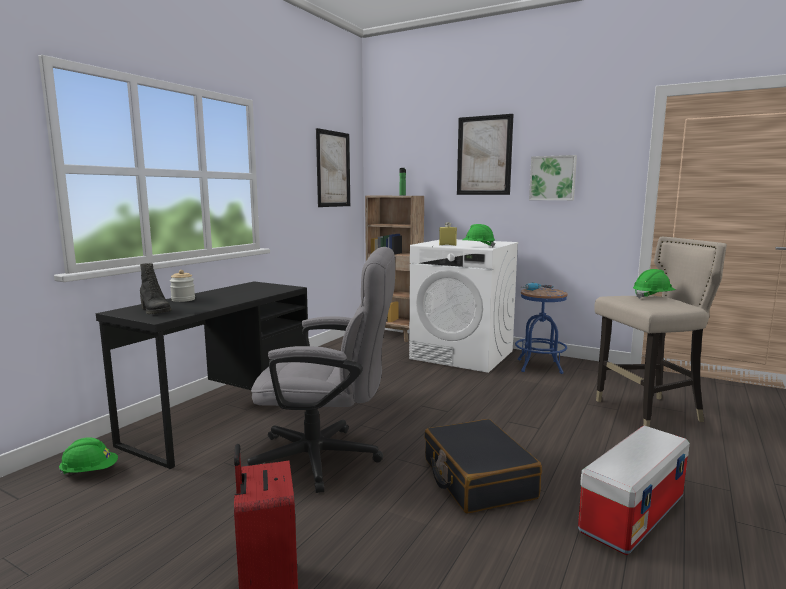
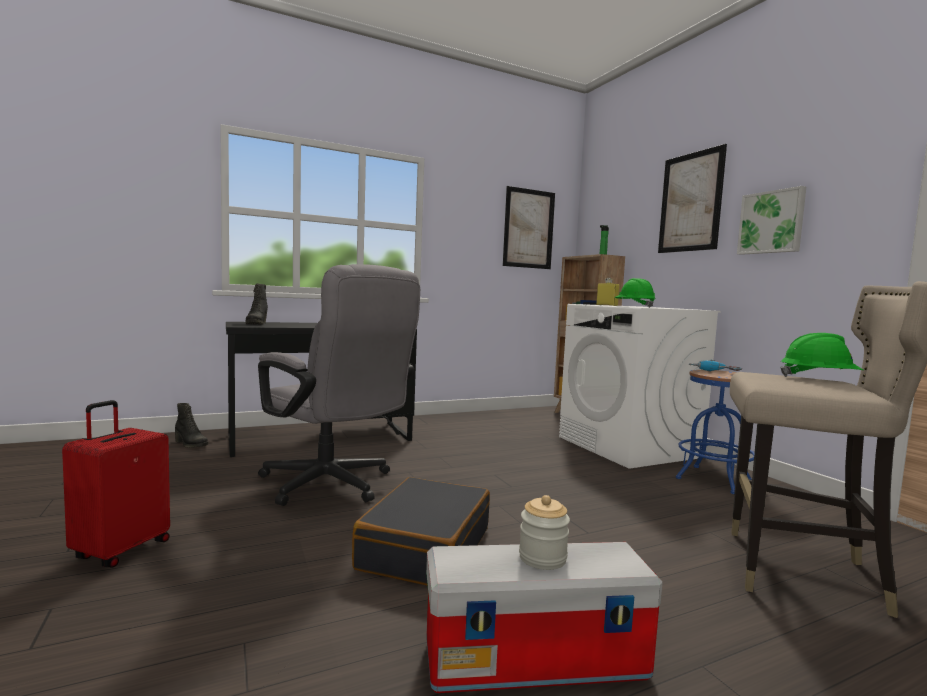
camera: 35 degrees right, 5 degrees down
green hard hat [59,437,118,475] -> black boot [175,403,209,448]
jar [170,270,195,302] -> jar moved to [519,495,570,570]

